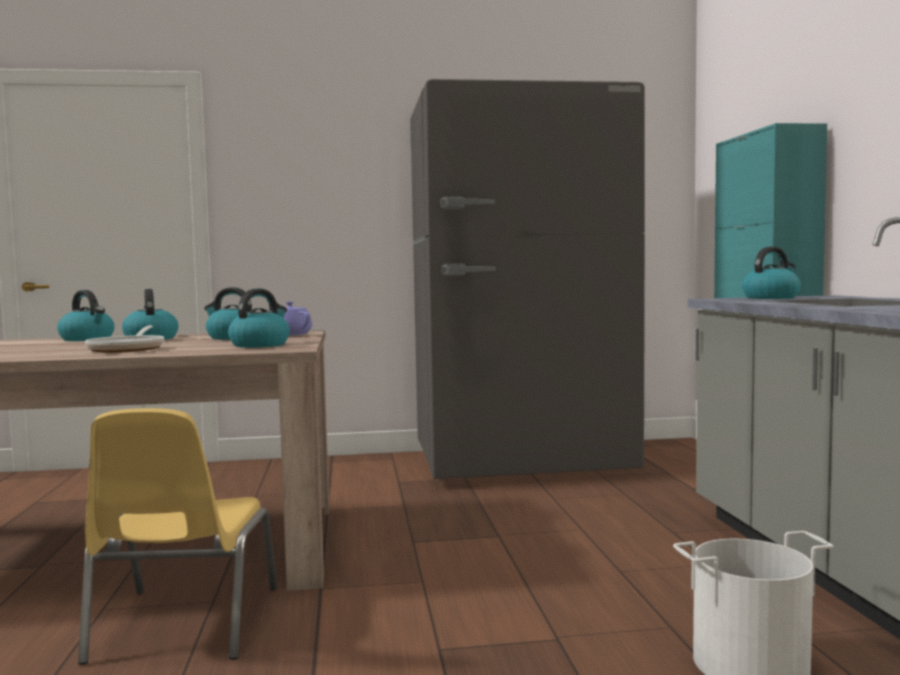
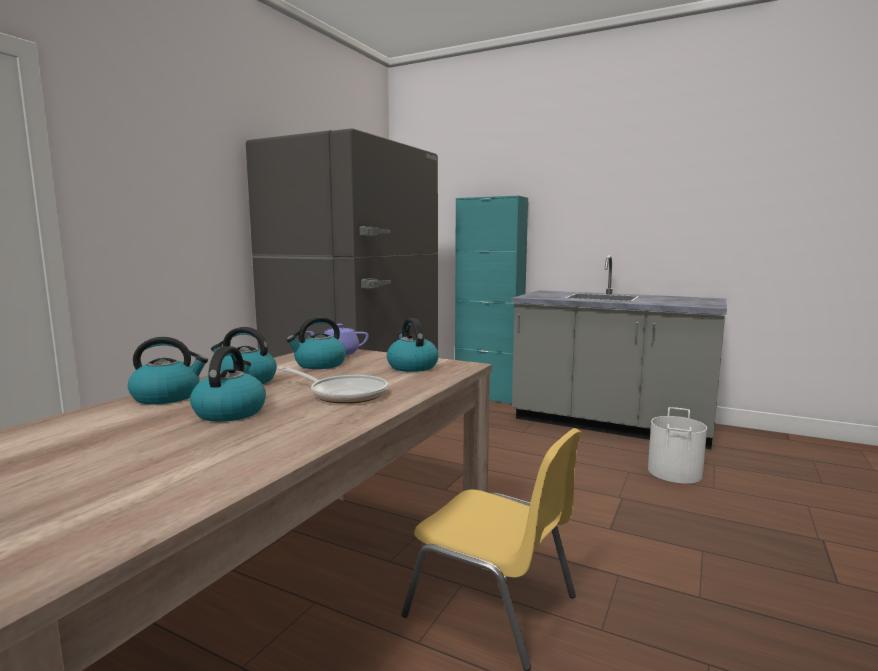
camera: 55 degrees left, 5 degrees up
kettle [742,246,801,299] -> kettle moved to [190,346,266,422]

